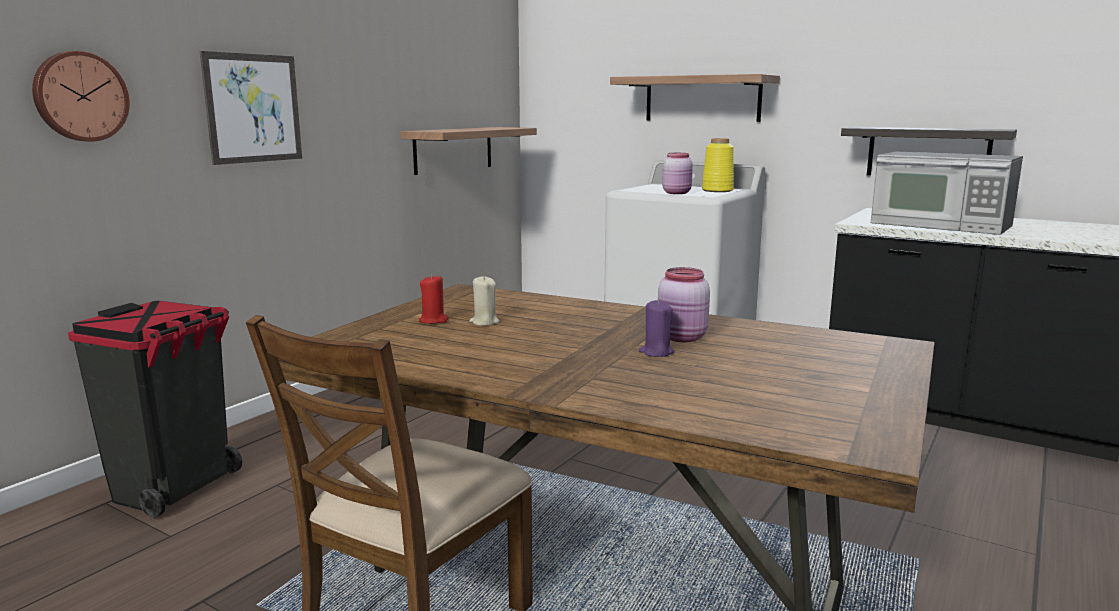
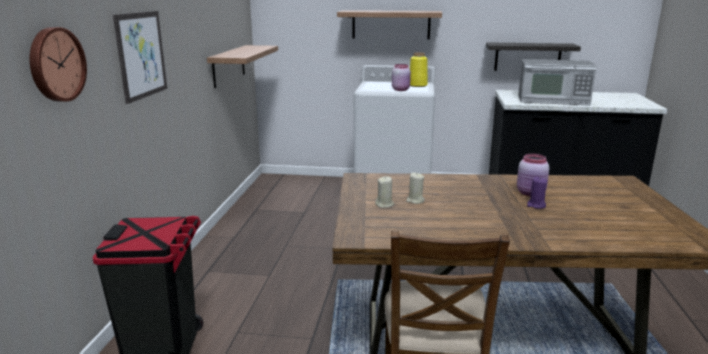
camera: 25 degrees left, 5 degrees up
red candle [419,274,449,324] -> beige candle [375,176,394,208]

